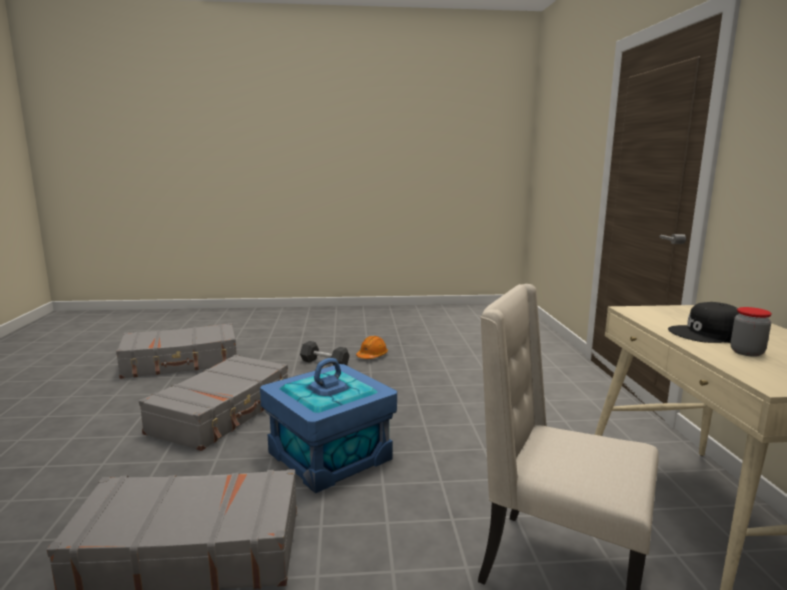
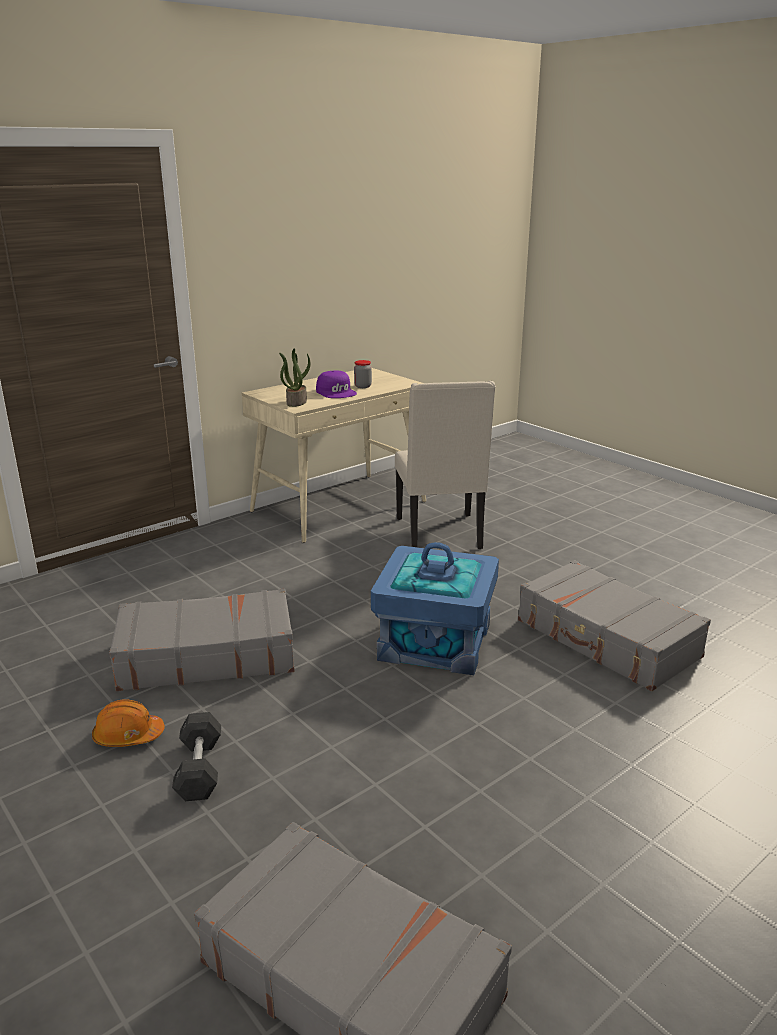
camera: 125 degrees left, 10 degrees up
grey suitcase [139,355,288,451] -> grey suitcase moved to [109,589,295,691]
black cap [668,302,739,343] -> purple cap [316,370,357,398]
none -> potted plant [279,348,310,407]

